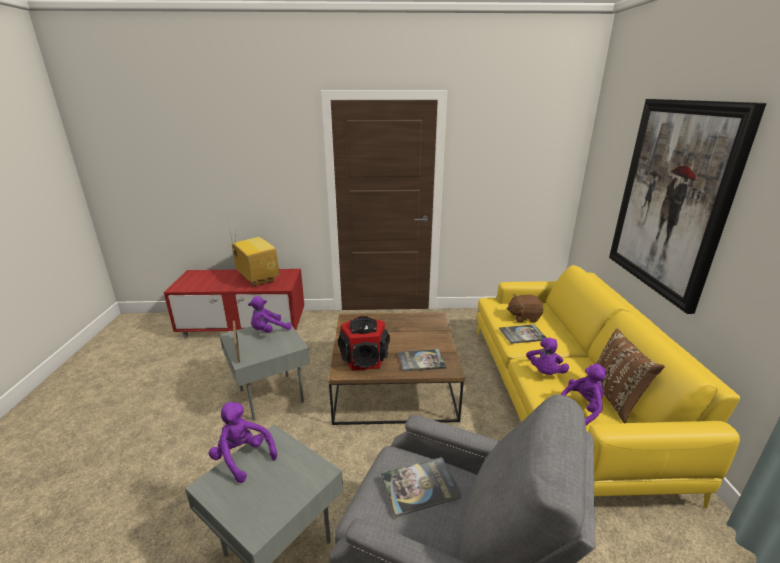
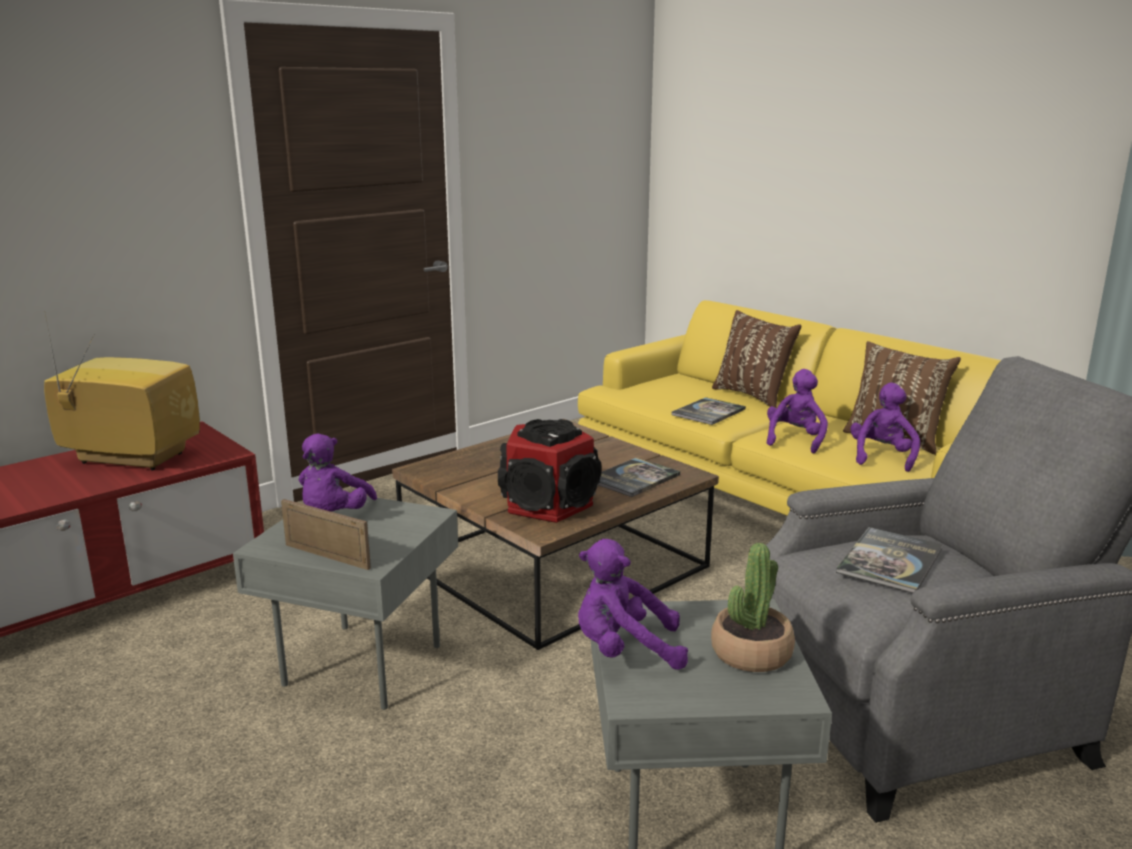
camera: 40 degrees left, 5 degrees down
brown plush toy [507,294,544,322] -> none
purple plush toy [526,338,569,375] -> purple plush toy turned 135 degrees counterclockwise [767,369,828,454]
picture [609,99,767,314] -> none
none -> potted plant [711,543,795,672]
none -> brown pillow [712,310,801,408]

